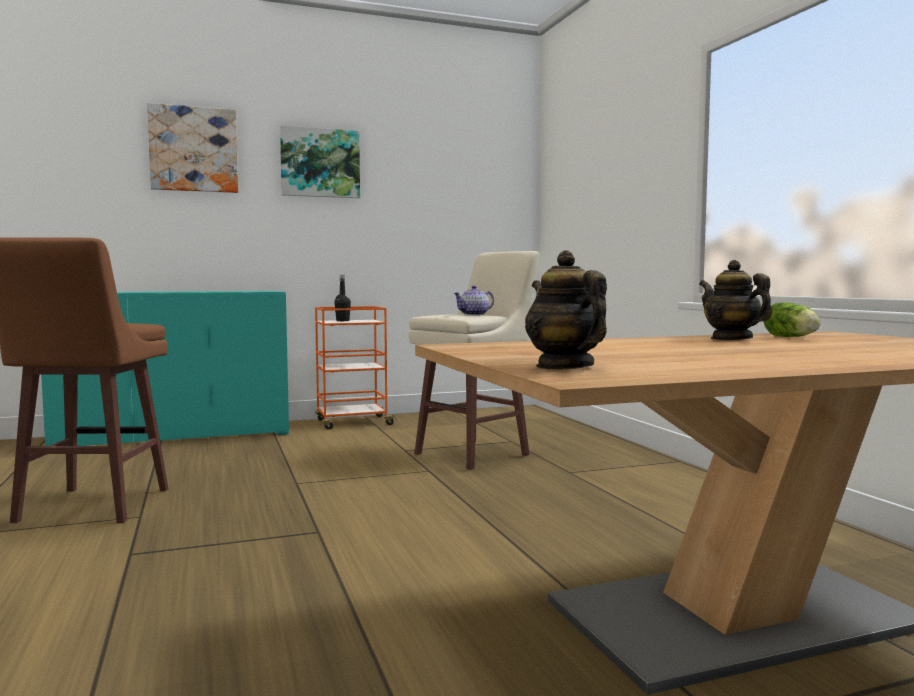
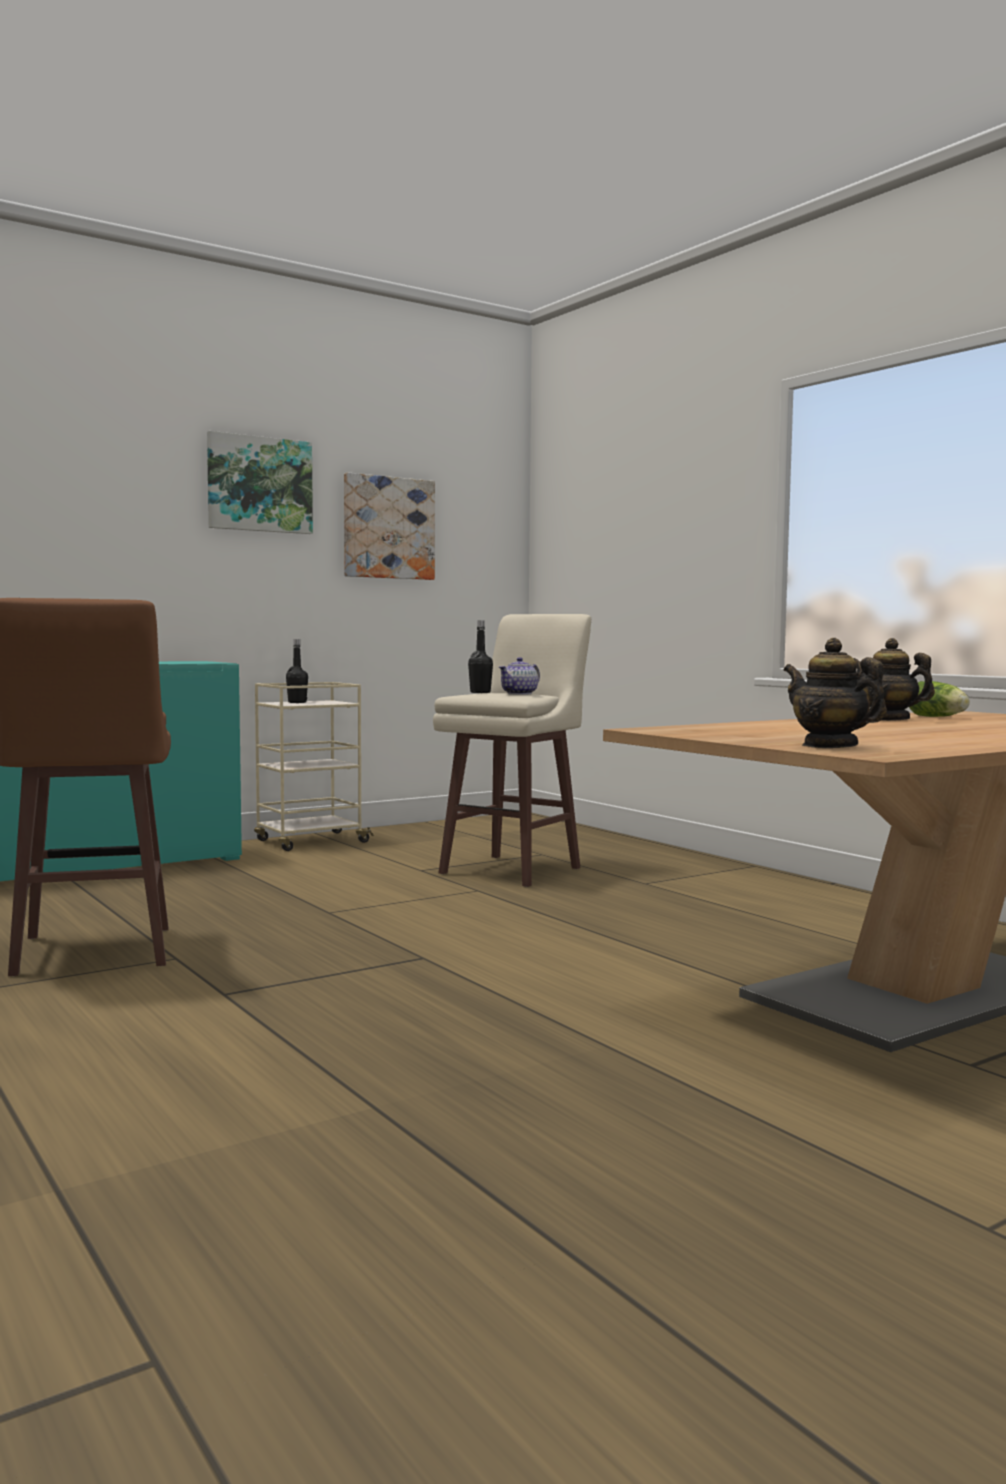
camera: 15 degrees left, 0 degrees up
picture [147,103,238,193] -> picture moved to [344,473,435,580]
orange cart [315,306,397,430] -> beige cart [254,682,374,851]
none -> black bottle [468,620,493,693]

